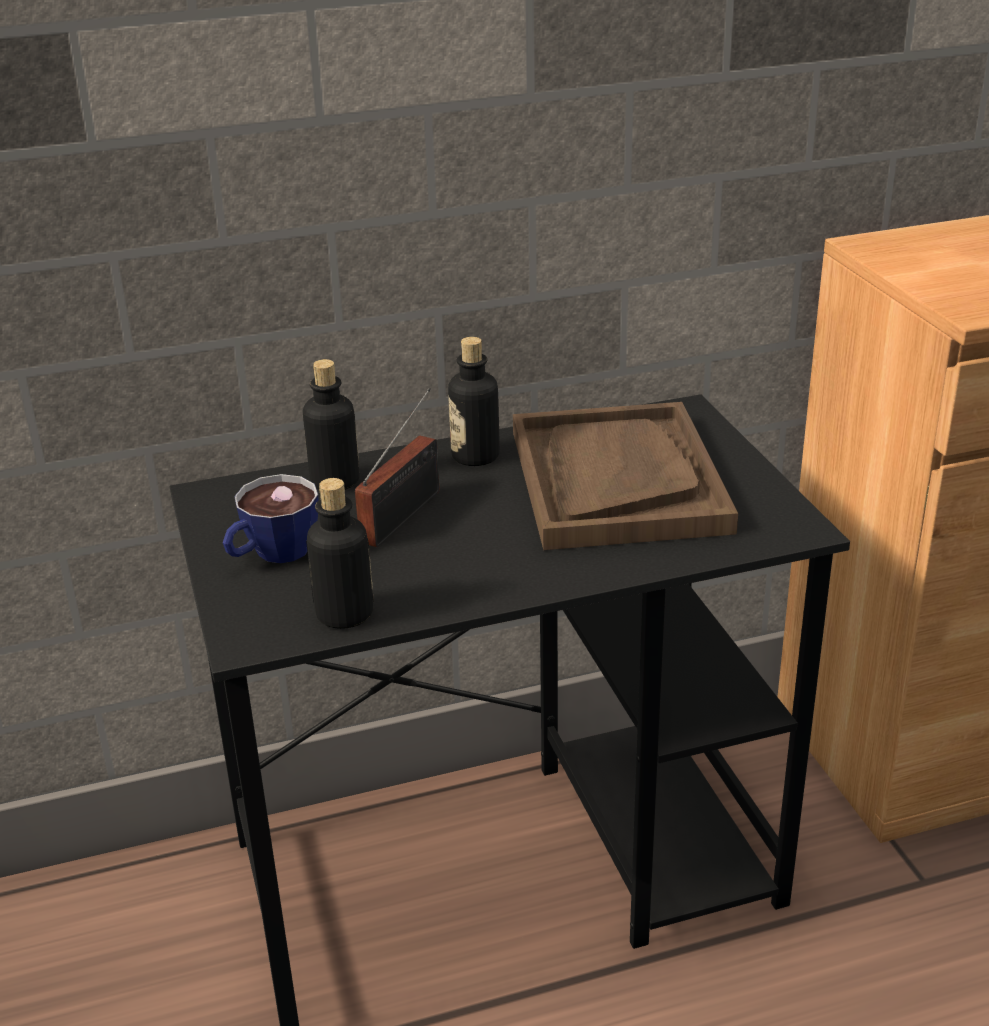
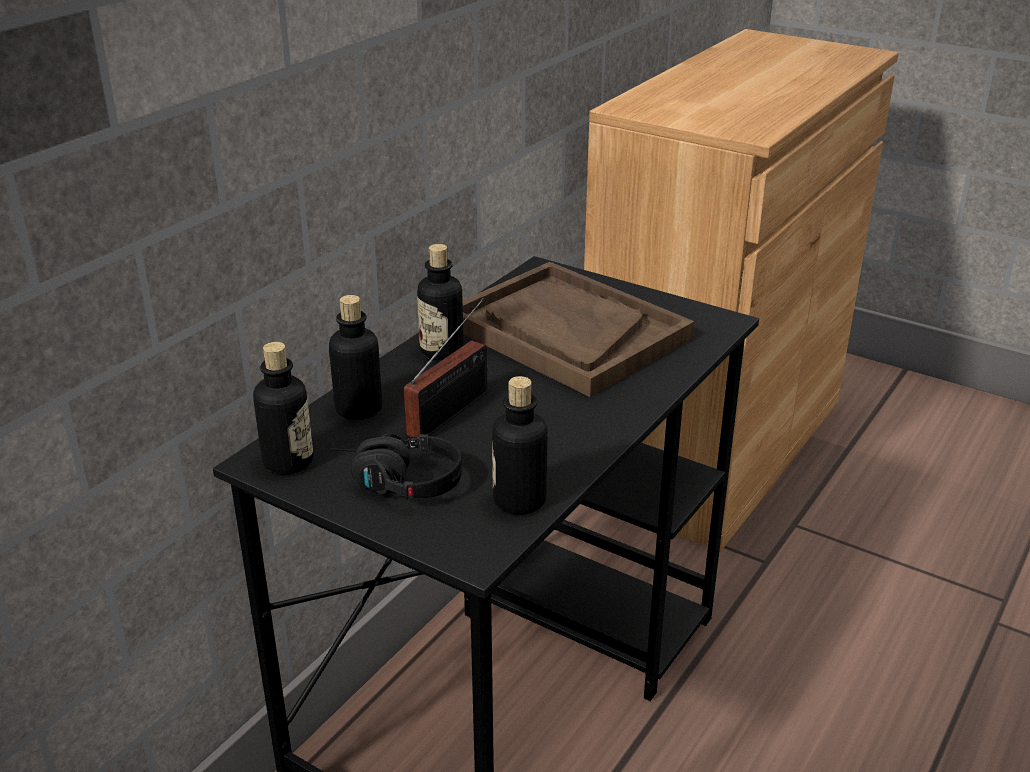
camera: 40 degrees left, 0 degrees up
cup [223,474,319,563] -> black headphones [331,434,462,499]
radio [355,388,439,547] -> radio turned 45 degrees clockwise [404,298,487,438]
none -> bottle [253,342,313,475]

